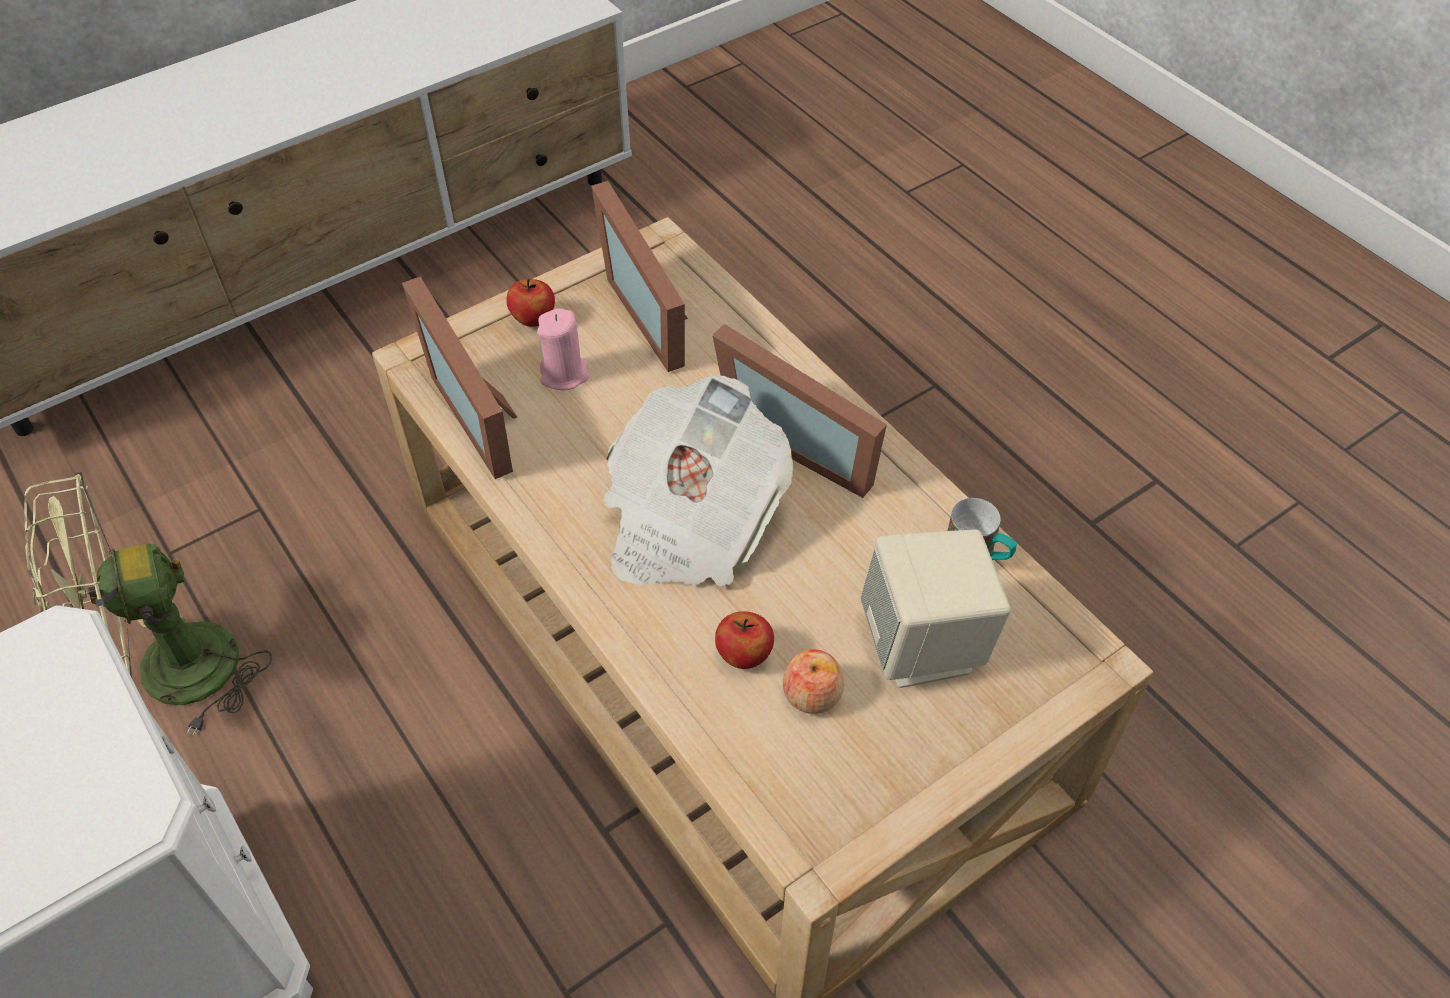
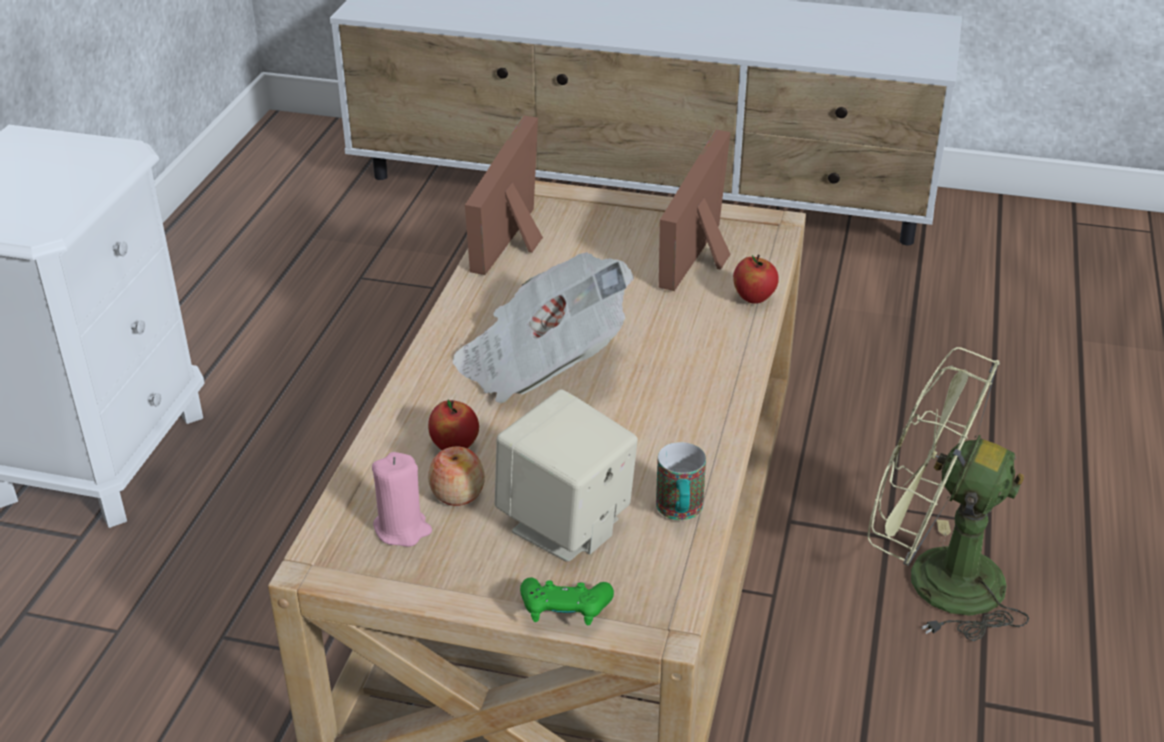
camera: 50 degrees right, 15 degrees down
green fan [24,472,272,737] -> green fan moved to [868,347,1029,641]
apple [506,279,555,327] -> apple moved to [733,254,779,304]
pink candle [537,308,590,390] -> pink candle moved to [372,452,432,547]
picture frame [712,324,887,498] -> none
none -> green game controller [520,577,614,625]

